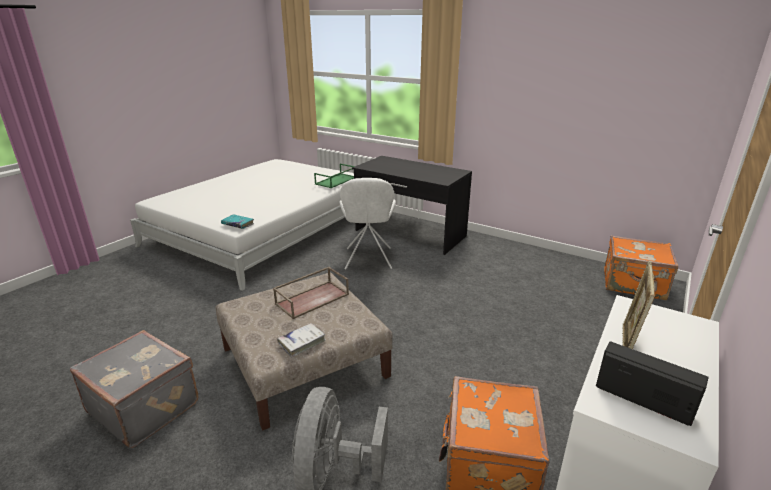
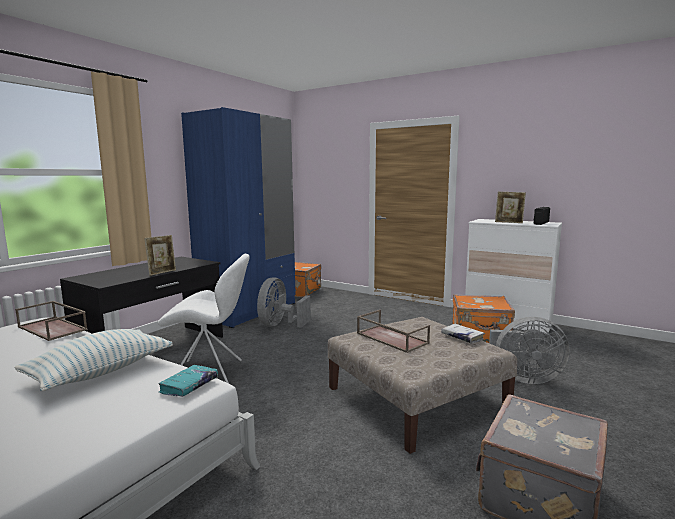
camera: 90 degrees left, 15 degrees down
green tray [314,163,355,188] -> brown tray [15,301,88,341]
none -> pillow [15,329,173,391]
none -> picture frame [144,235,176,276]
none -> blue wardrobe [181,107,296,328]
none -> grey fan [257,277,311,328]

